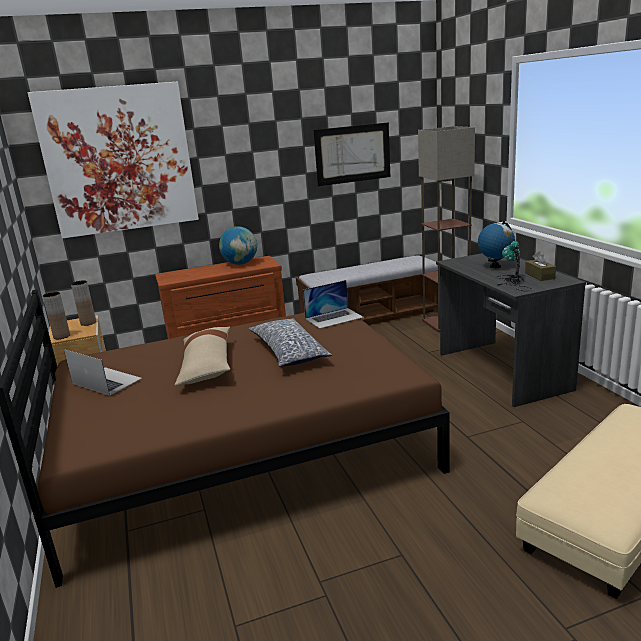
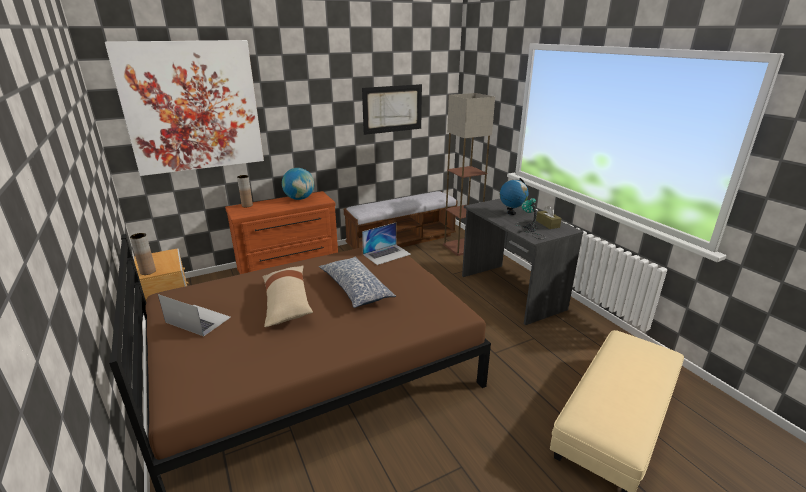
camera: 10 degrees left, 5 degrees up
brown vase [71,280,96,326] -> brown vase moved to [237,175,253,207]

